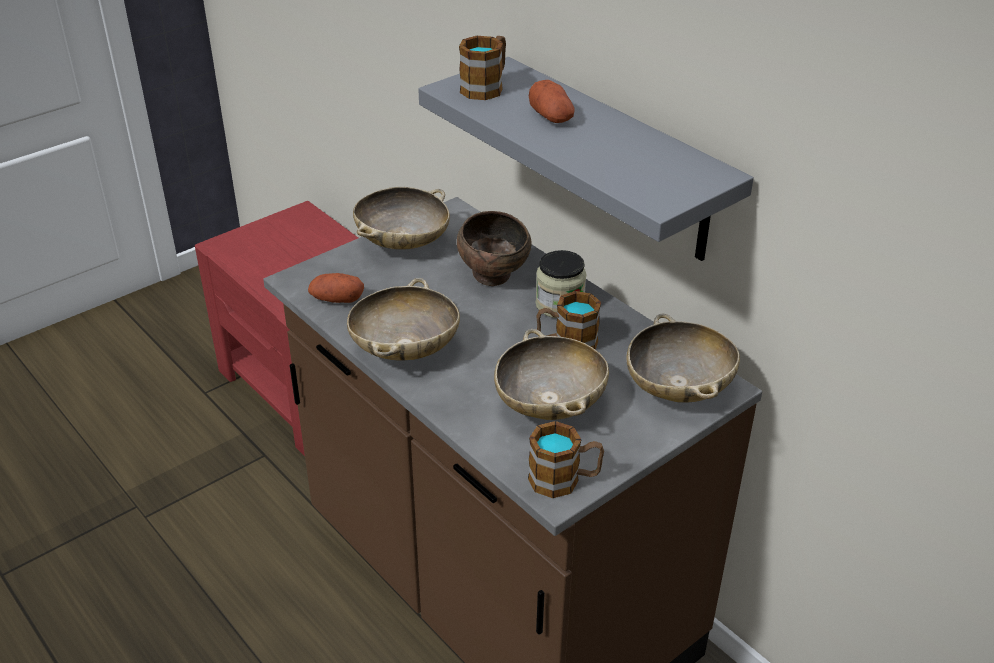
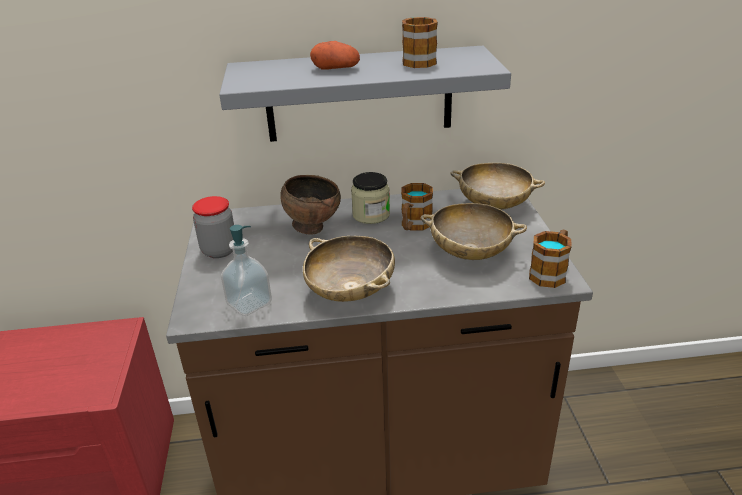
camera: 55 degrees left, 5 degrees down
potato [308,273,364,303] -> soap dispenser [221,225,272,316]
beige bowl [353,187,450,250] -> jar [192,196,234,258]
mug [459,36,506,100] -> mug moved to [402,17,438,68]

